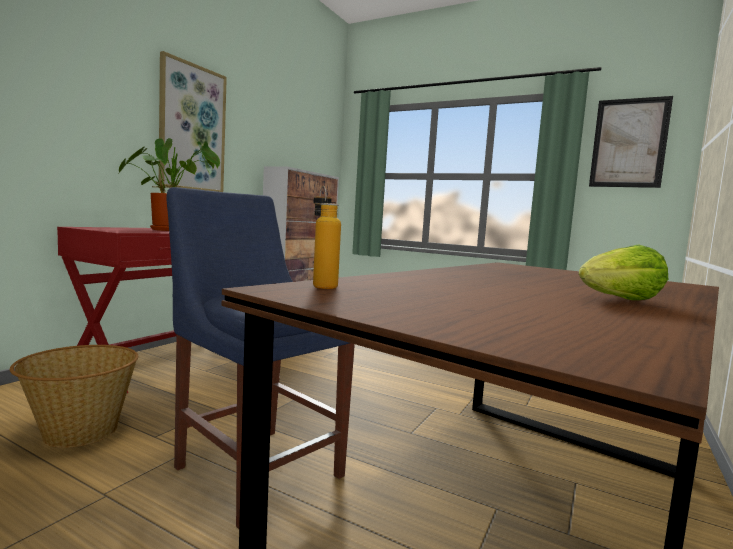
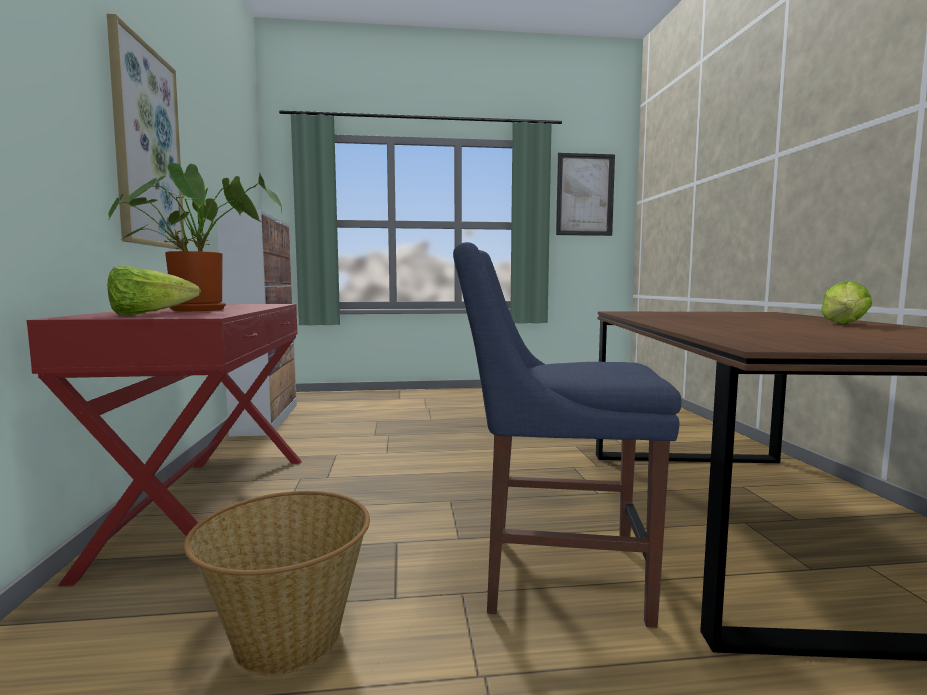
camera: 35 degrees left, 0 degrees up
bottle [313,186,341,289] -> none
none -> lettuce [108,265,201,316]

